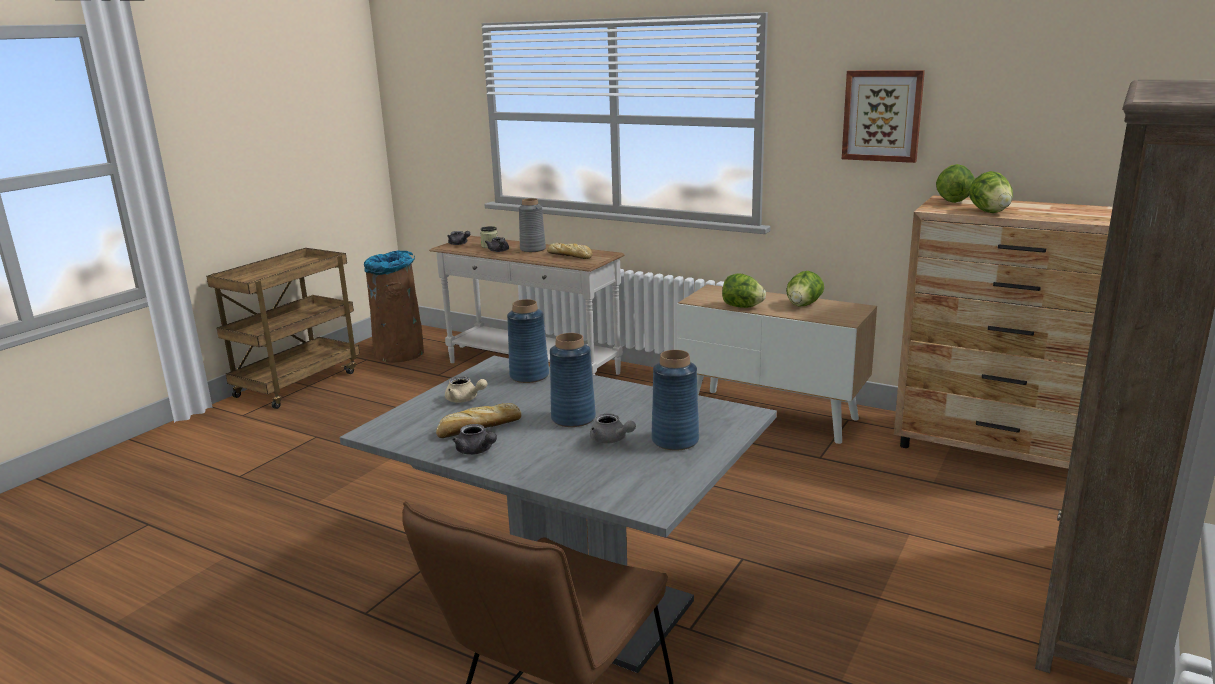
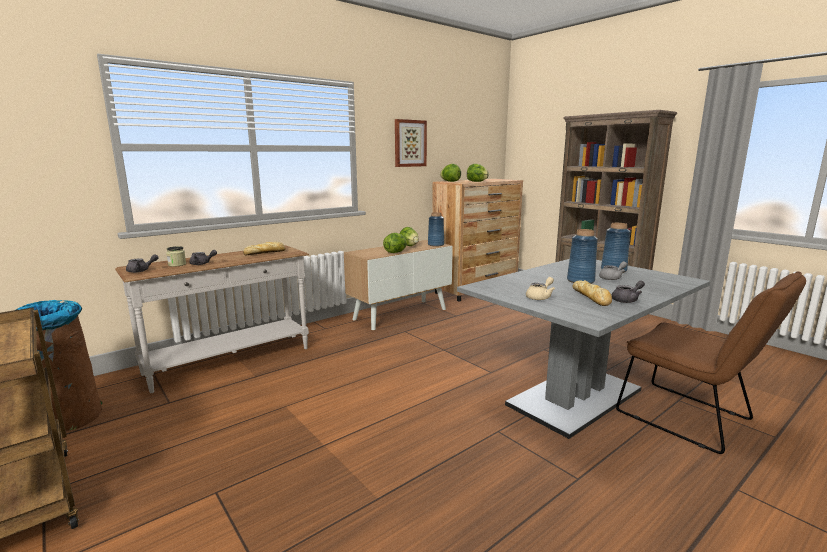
camera: 70 degrees left, 5 degrees down
blue vase [507,299,549,383] -> blue vase moved to [428,212,444,246]
grey vase [519,198,546,252] -> none

